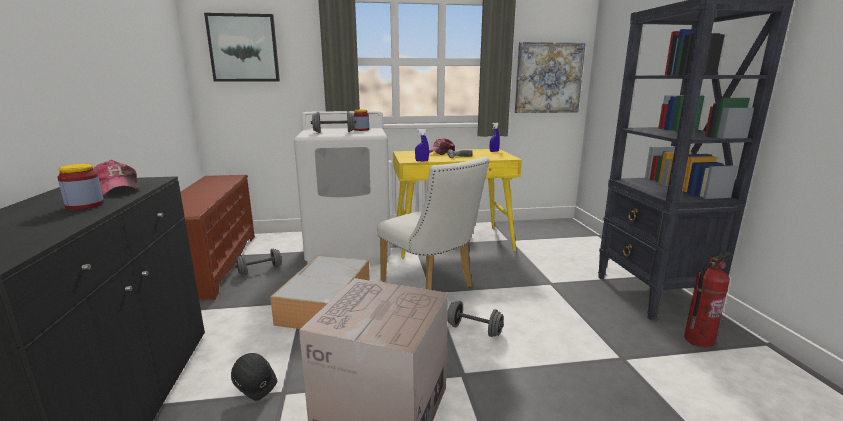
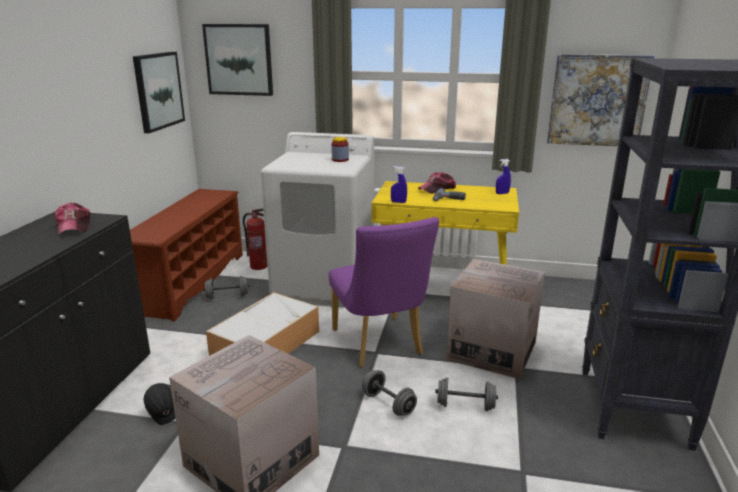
camera: 20 degrees right, 5 degrees up
jar [57,164,104,210] -> none
grey dumbbell [311,111,356,133] -> grey dumbbell moved to [435,378,498,411]
white chair [377,157,490,290] -> purple chair [329,217,439,367]
fire extinguisher [684,252,731,348] -> fire extinguisher moved to [243,208,267,270]
none -> picture [133,52,185,133]
none -> cardboard box [446,259,545,379]

